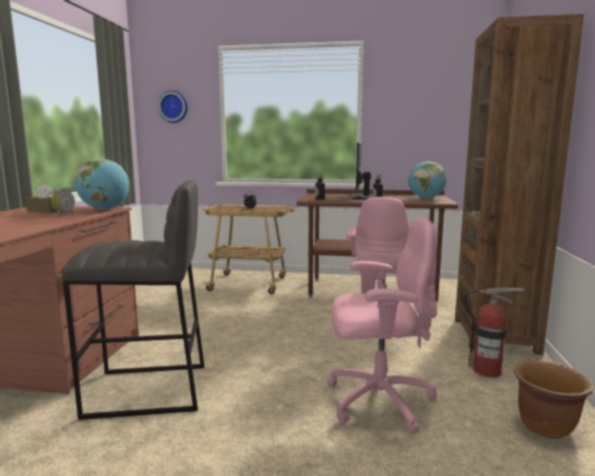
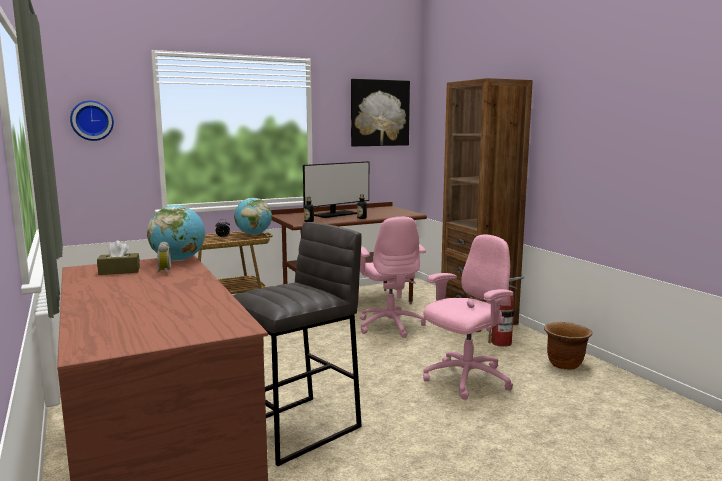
camera: 35 degrees left, 0 degrees up
monitor [352,143,372,200] -> monitor turned 105 degrees counterclockwise [303,161,369,218]
globe [408,161,447,199] -> globe moved to [234,198,272,235]
none -> picture [351,79,410,146]

